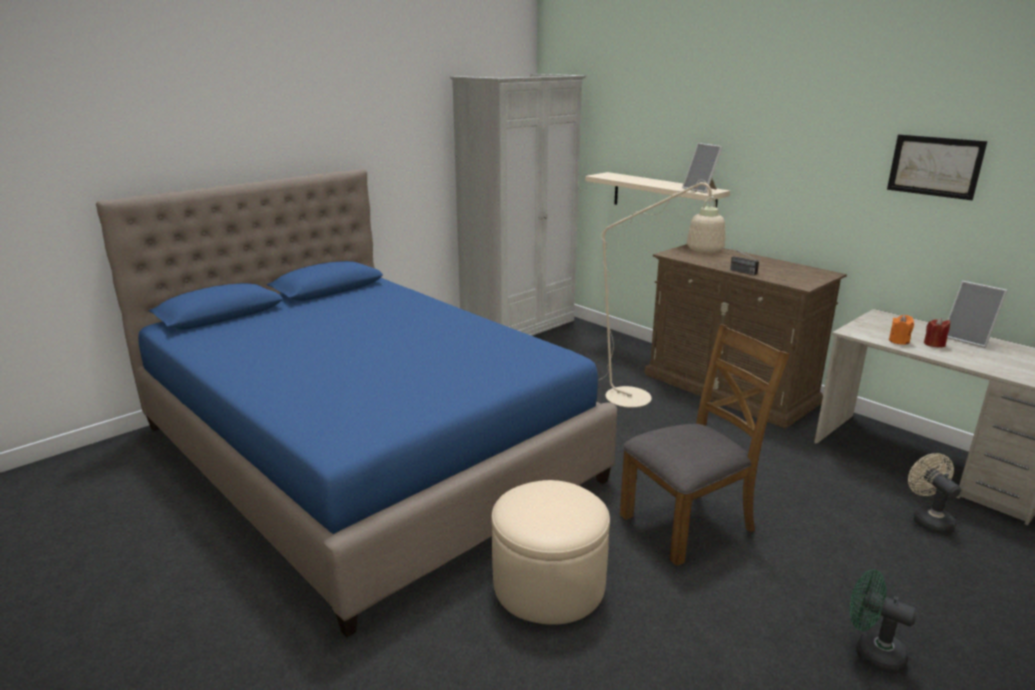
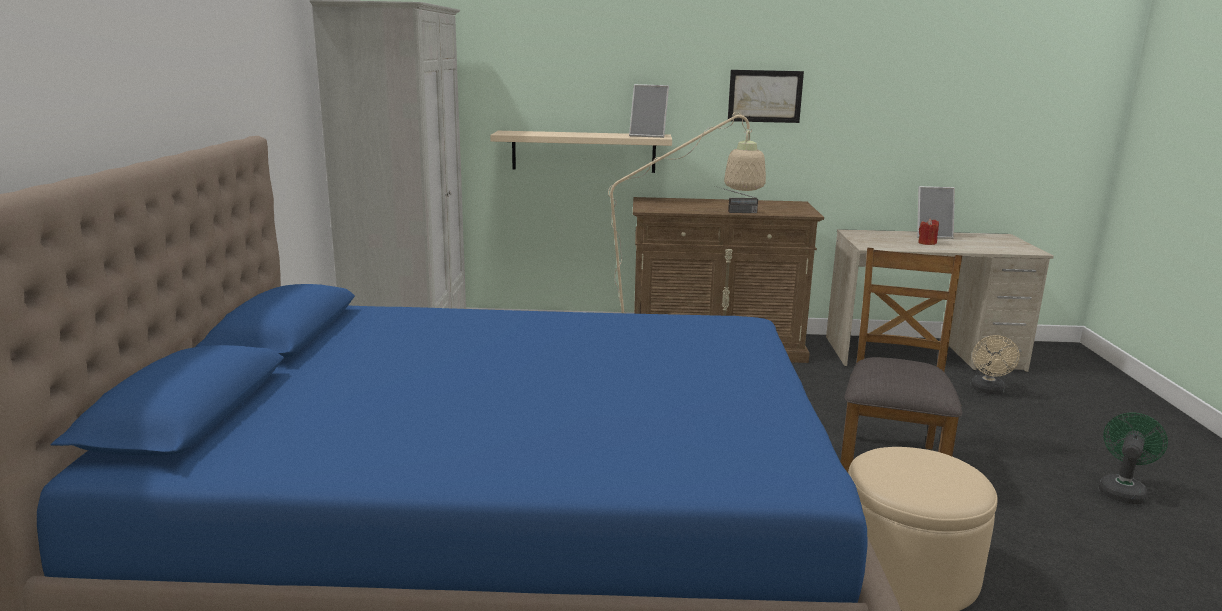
camera: 45 degrees left, 5 degrees down
green fan [850,569,917,674] -> green fan turned 135 degrees clockwise [1099,413,1168,504]
picture [887,134,987,200] -> picture moved to [728,70,804,123]
orange candle [889,315,914,345] -> none
beige fan [908,453,961,534] -> beige fan turned 105 degrees counterclockwise [971,335,1020,394]

